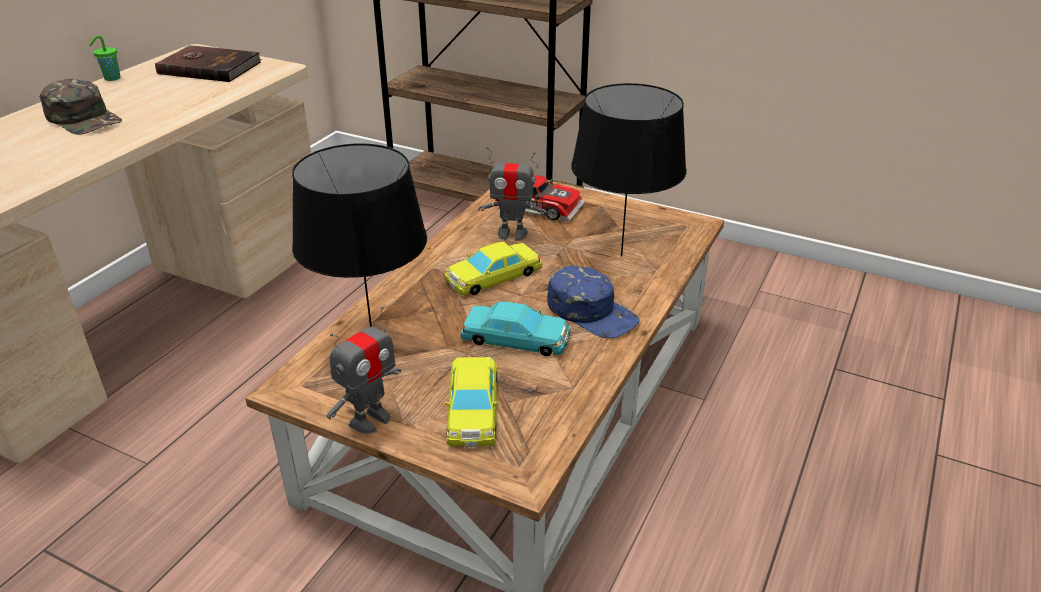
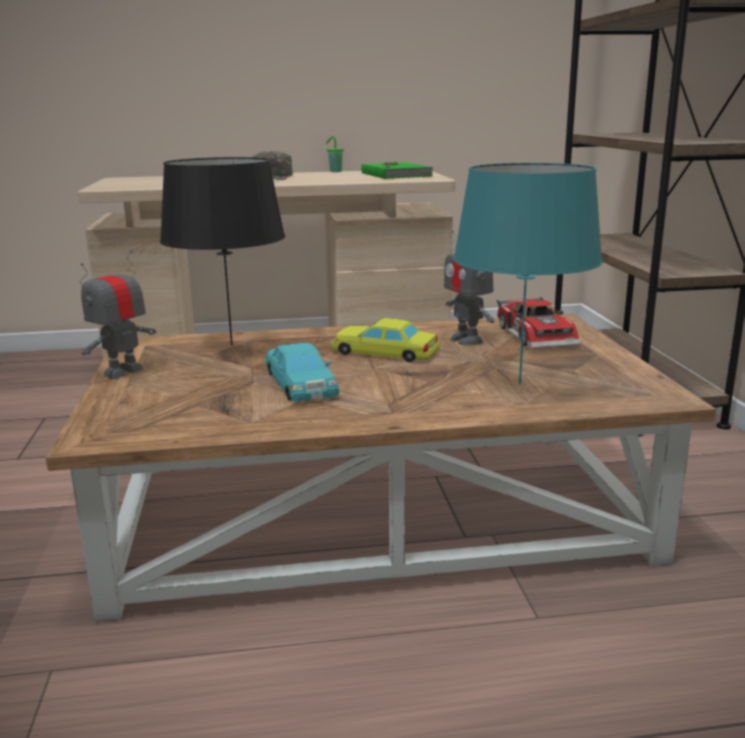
camera: 55 degrees right, 15 degrees down
brown book [155,45,262,82] -> green book [361,162,433,179]
toy robot [326,306,401,434] -> toy robot turned 120 degrees clockwise [80,250,156,379]
yellow toy car [445,357,498,447] -> none
blue cap [547,266,640,338] -> none
black table lamp [571,83,687,257] -> turquoise table lamp [453,163,603,384]

